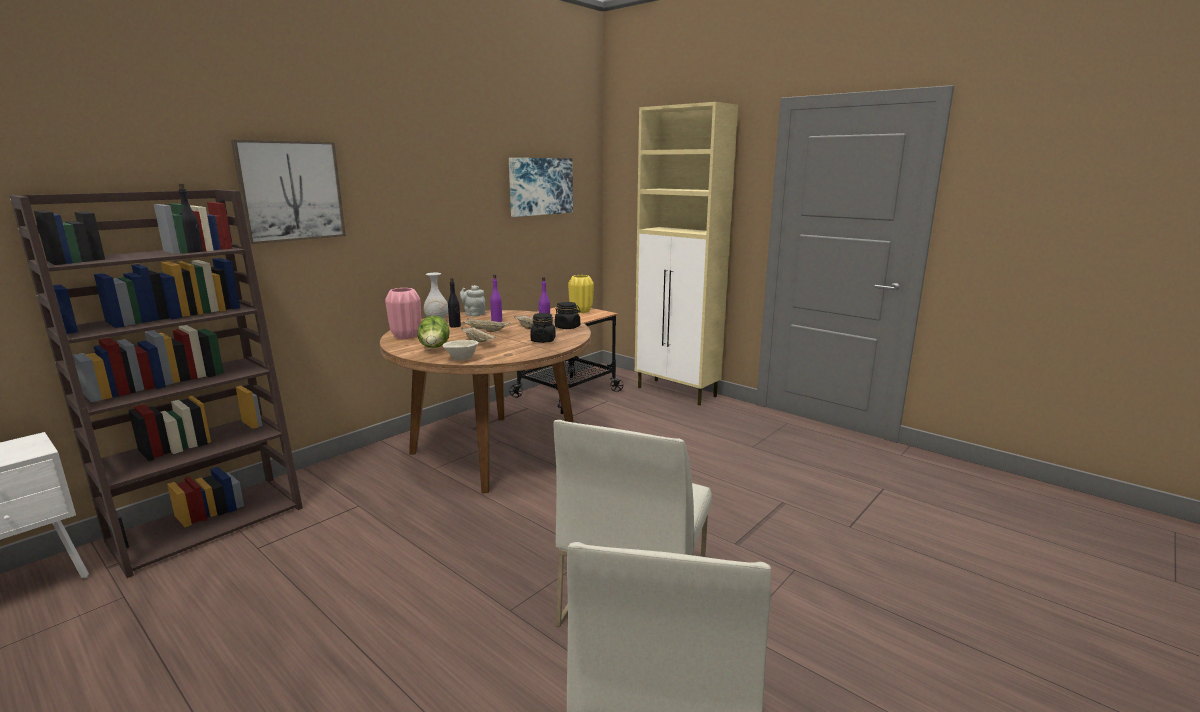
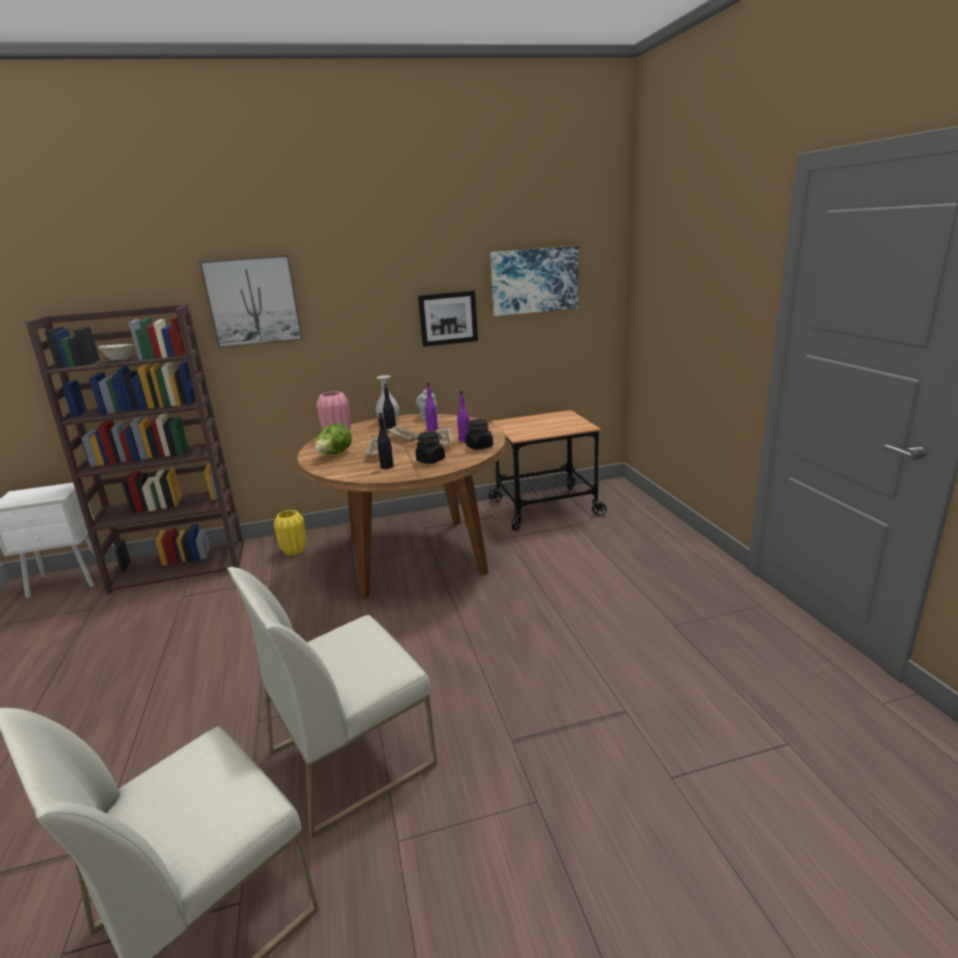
camera: 35 degrees right, 5 degrees up
black bottle [179,183,203,253] -> black bottle moved to [377,412,394,469]
beige bowl [443,340,479,360] -> beige bowl moved to [98,344,134,361]
yellow vase [568,275,594,313] -> yellow vase moved to [274,510,306,556]
beige cabinet [635,102,738,406] -> none
none -> picture [418,290,478,347]

